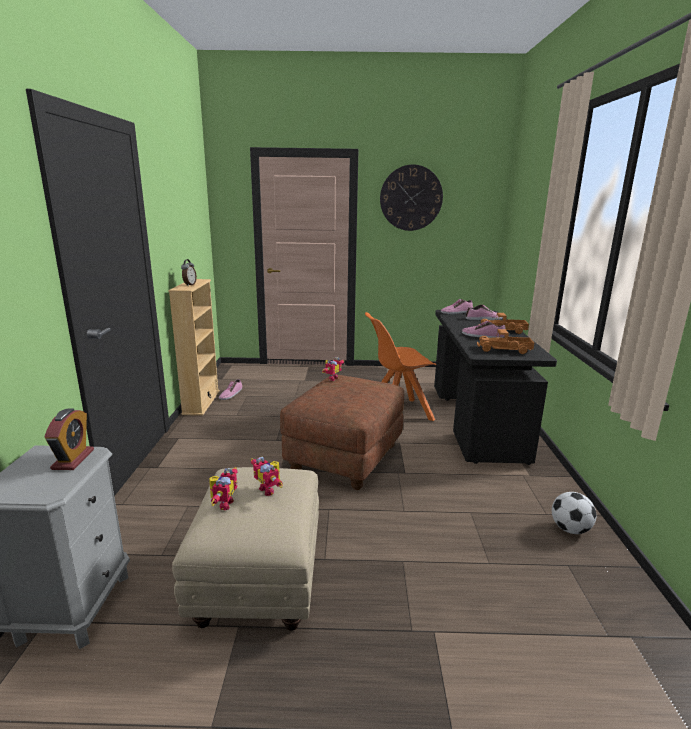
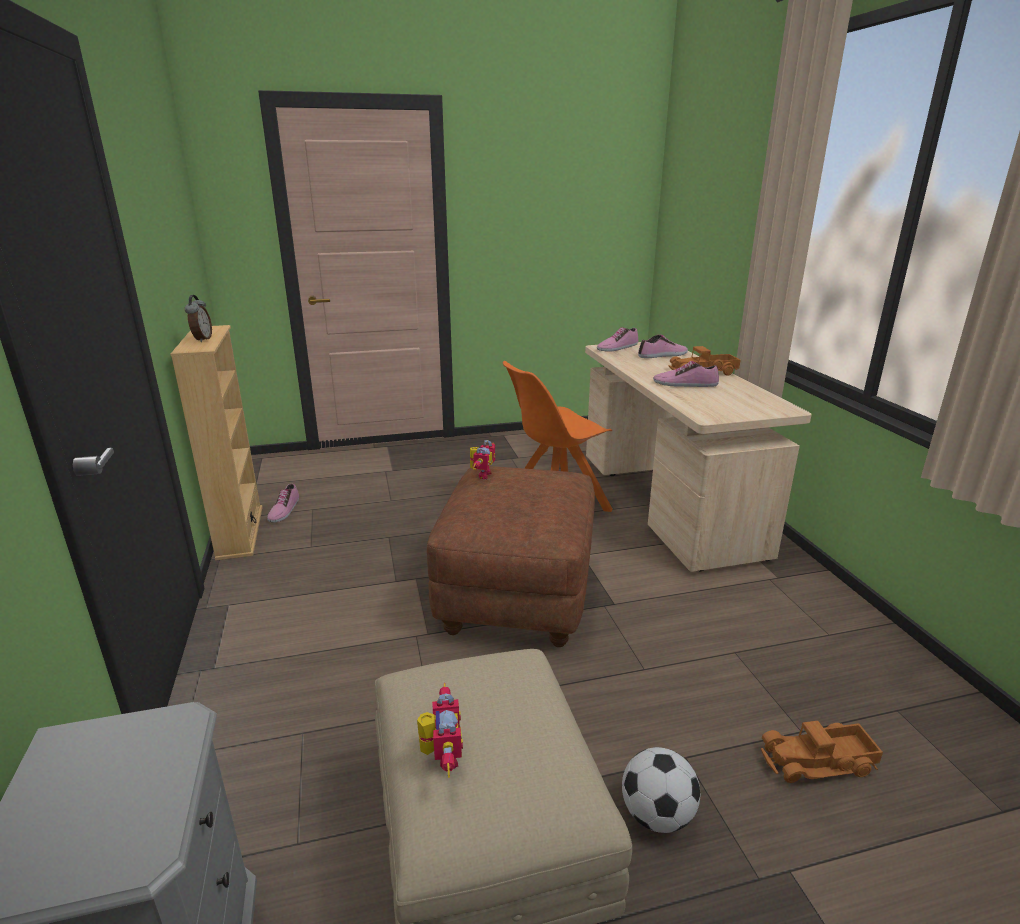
camera: 15 degrees left, 5 degrees up
alarm clock [44,409,94,470] -> none
toy robot [251,457,283,496] -> none
wall clock [380,164,443,231] -> none
black desk [434,310,557,465] -> beige desk [585,342,812,572]
toy truck [477,329,534,354] -> toy truck moved to [761,721,883,783]
football [552,492,596,534] -> football moved to [622,747,700,833]

